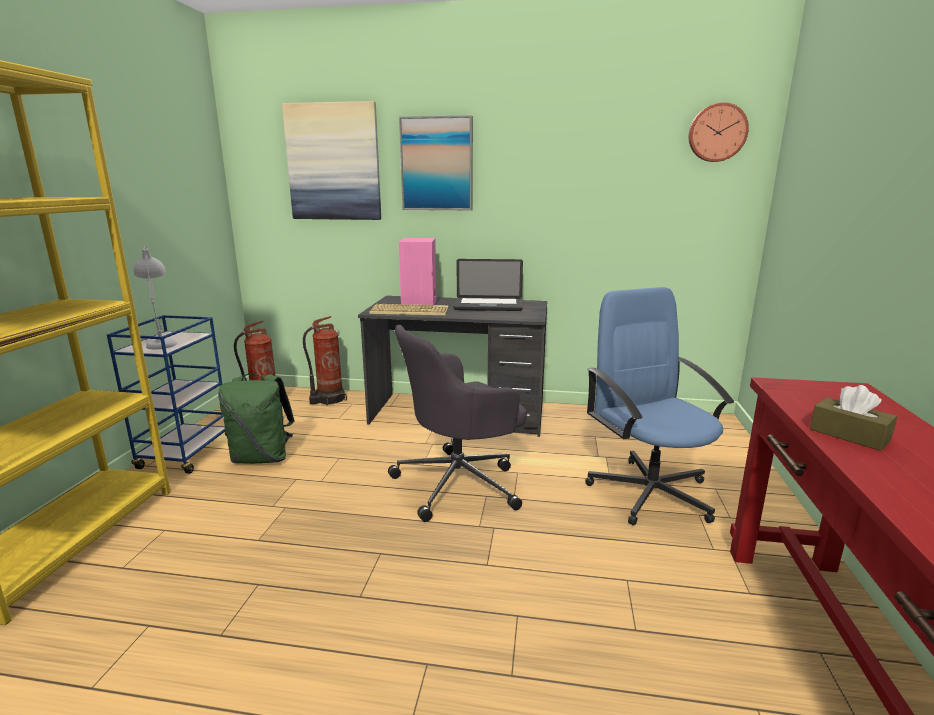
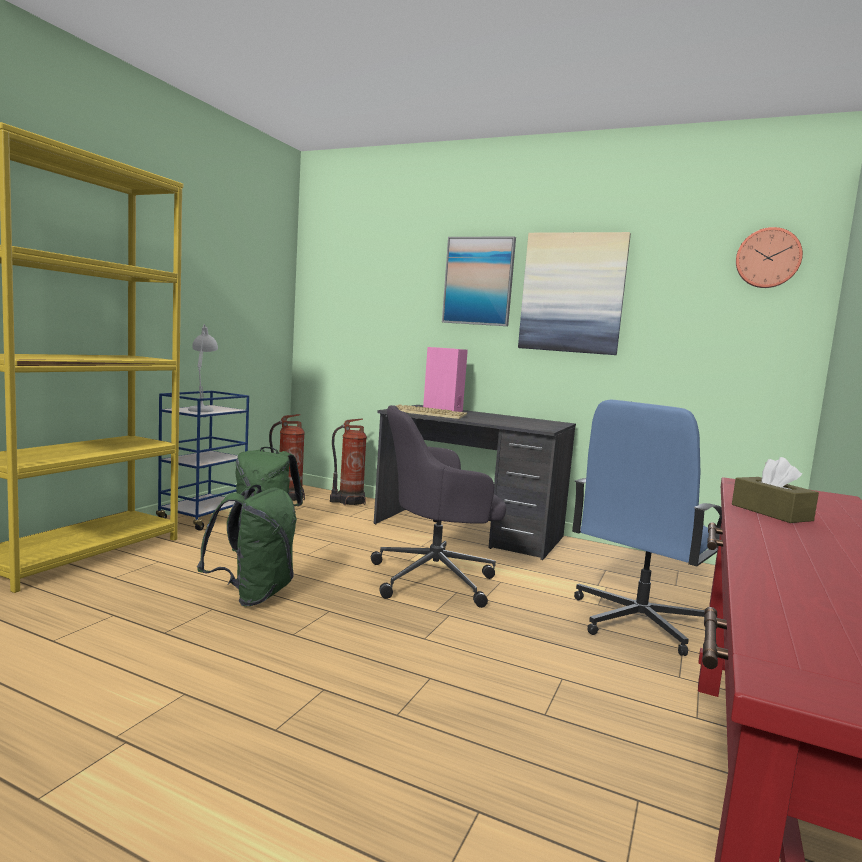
camera: 15 degrees right, 10 degrees down
picture [282,101,381,220] -> picture moved to [518,232,631,355]
laptop [454,259,523,311] -> none
blue office chair [585,287,734,526] -> blue office chair turned 135 degrees counterclockwise [572,399,722,656]
none -> green backpack [197,485,297,606]

